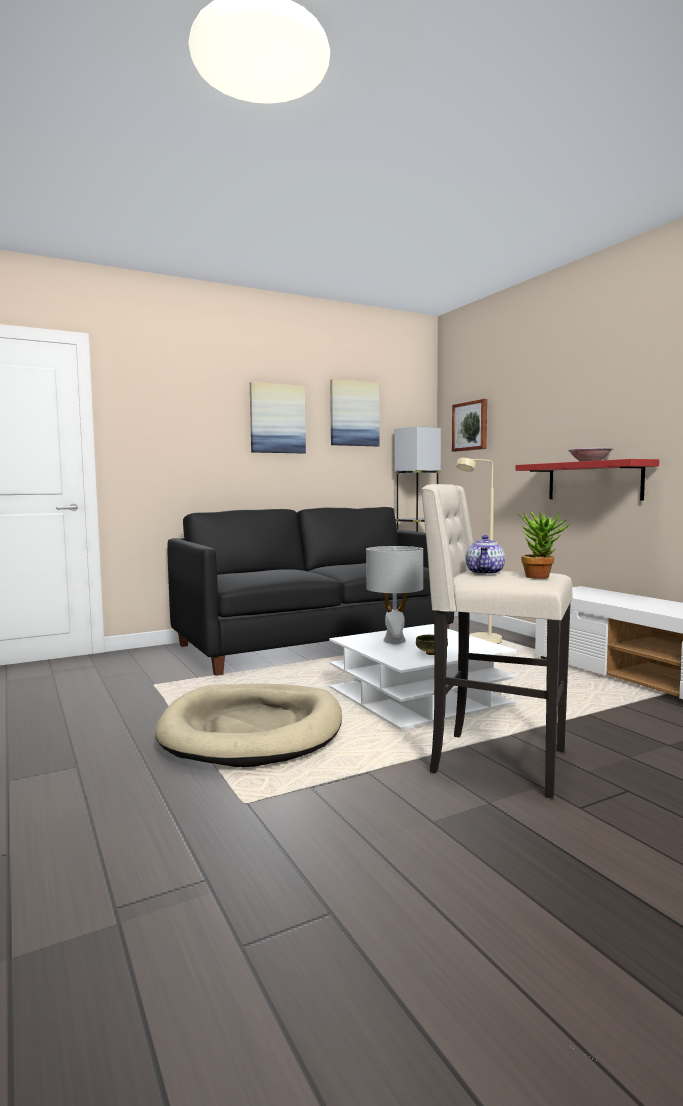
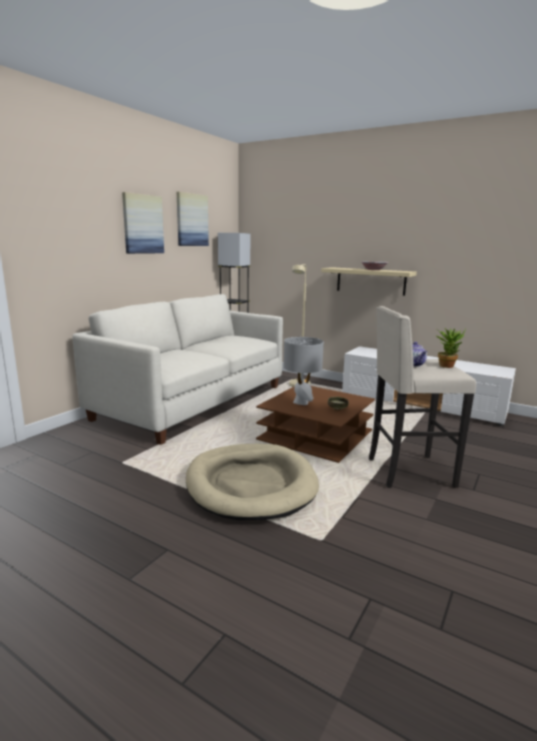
camera: 30 degrees left, 10 degrees up
black sofa [167,507,454,676] -> white sofa [73,294,283,445]
white coffee table [329,624,517,730] -> brown coffee table [256,386,375,463]
picture [452,399,487,452] -> none
red shelf [515,459,659,501] -> beige shelf [321,267,417,296]

